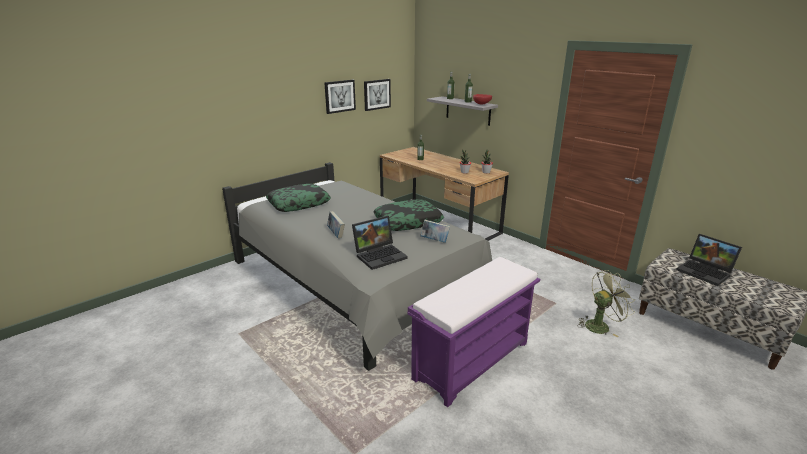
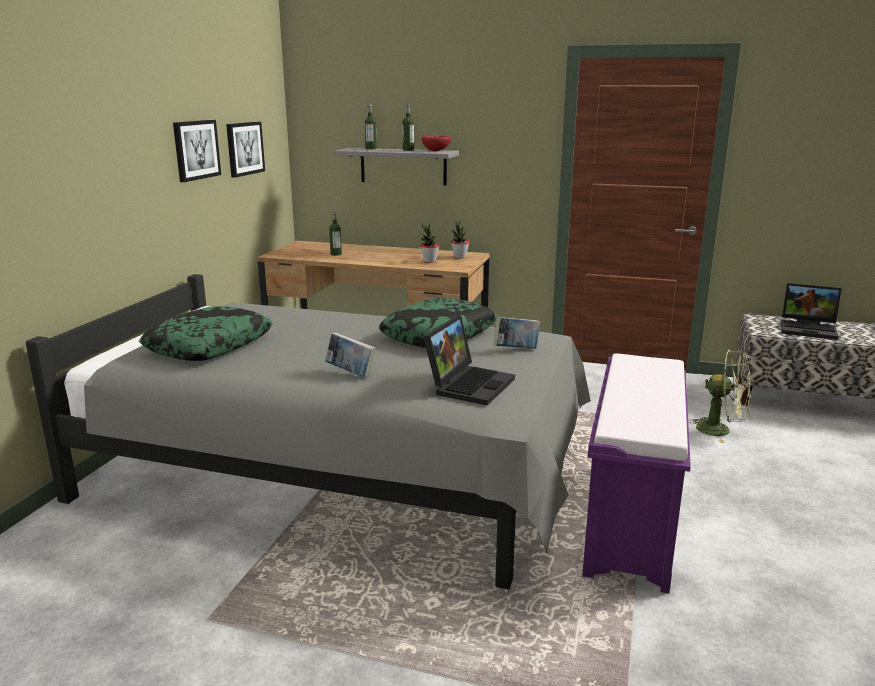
camera: 30 degrees left, 5 degrees down
green fan [577,270,635,337] -> green fan turned 75 degrees clockwise [688,350,751,443]

